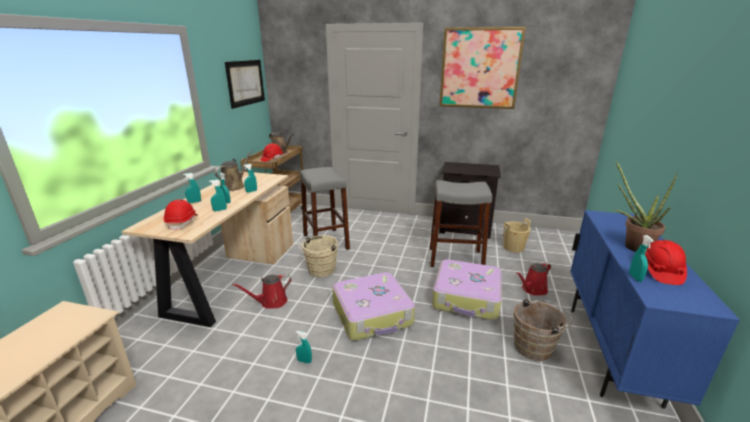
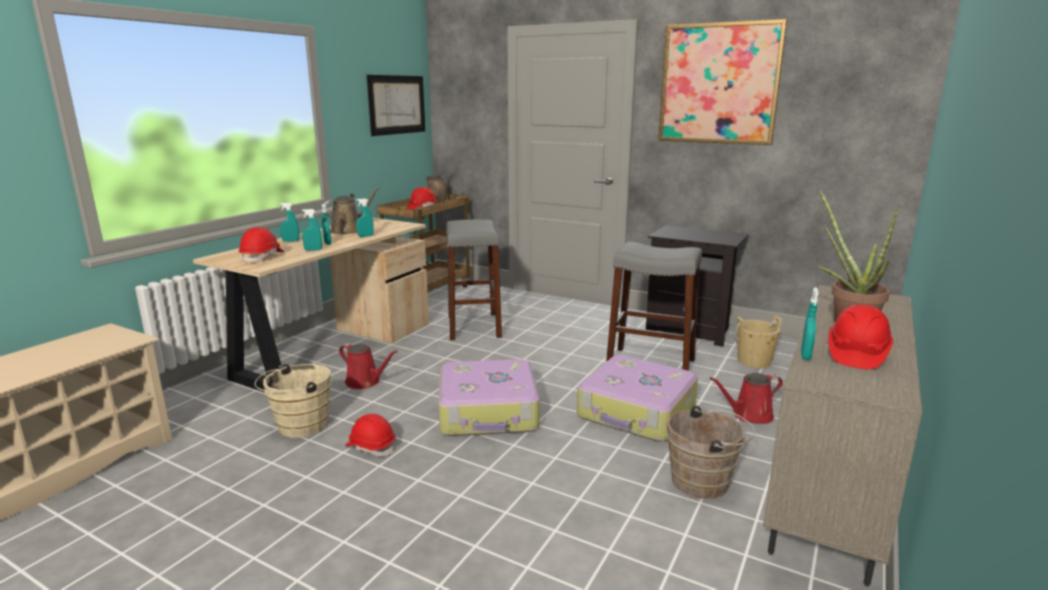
camera: 15 degrees right, 5 degrees down
red watering can [232,274,291,309] -> red watering can turned 135 degrees counterclockwise [339,343,397,389]
turquoise spray bottle [296,331,312,364] -> red hard hat [345,414,396,457]
beige bucket [299,235,338,277] -> beige bucket moved to [255,364,331,438]
blue cabinet [570,210,740,409] -> beige cabinet [763,285,922,587]

